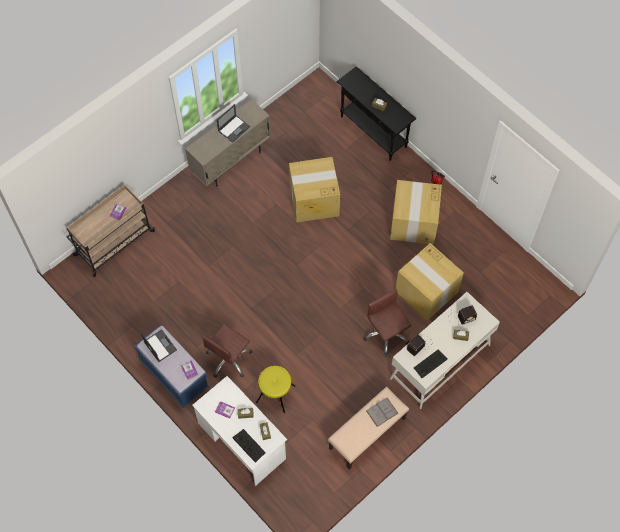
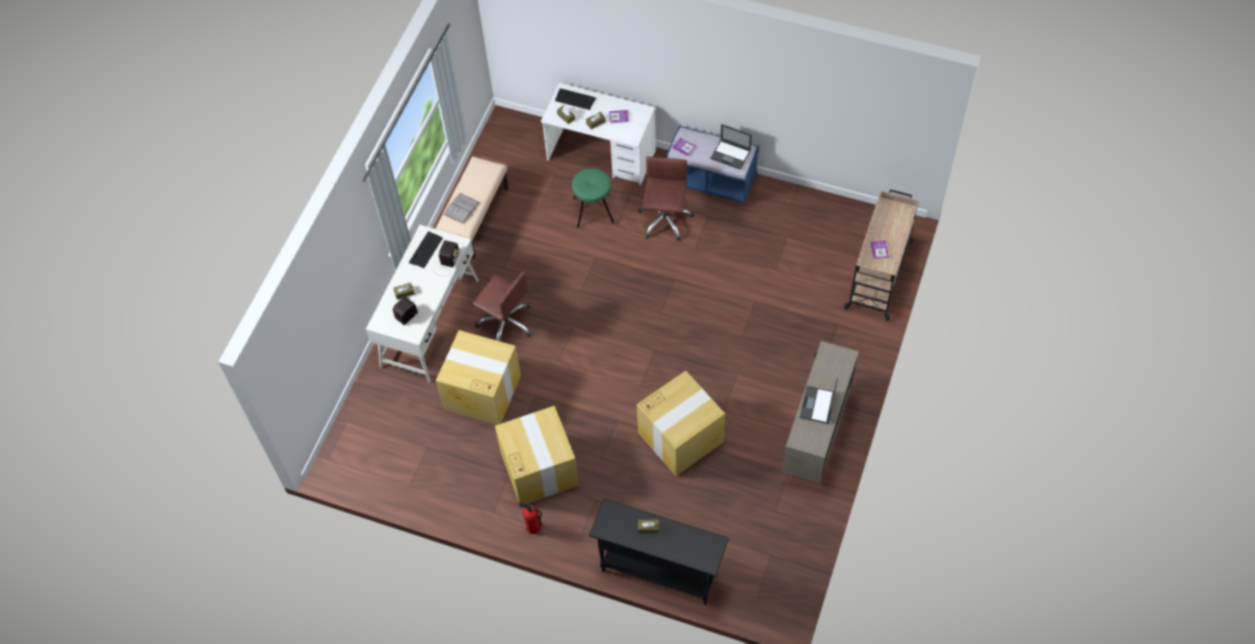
camera: 155 degrees right, 5 degrees down
yellow stool [256,366,296,413] -> green stool [572,168,614,228]

